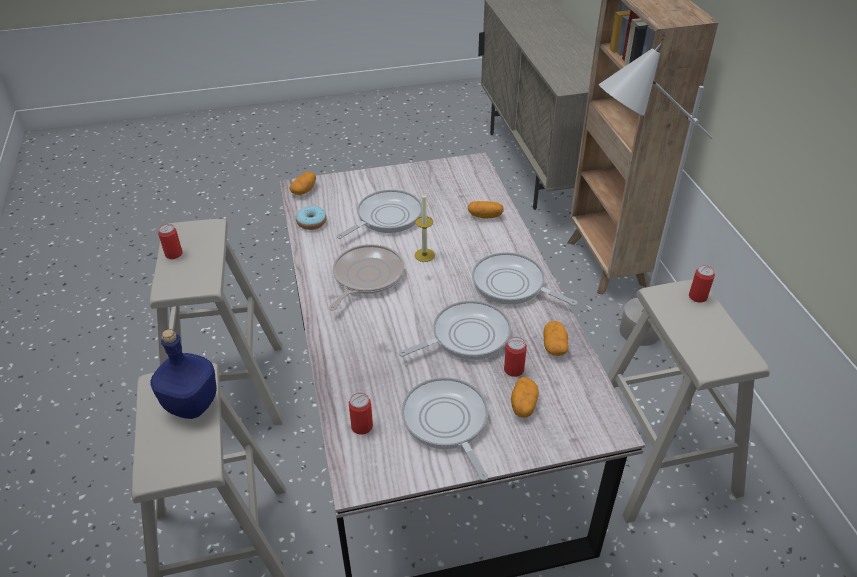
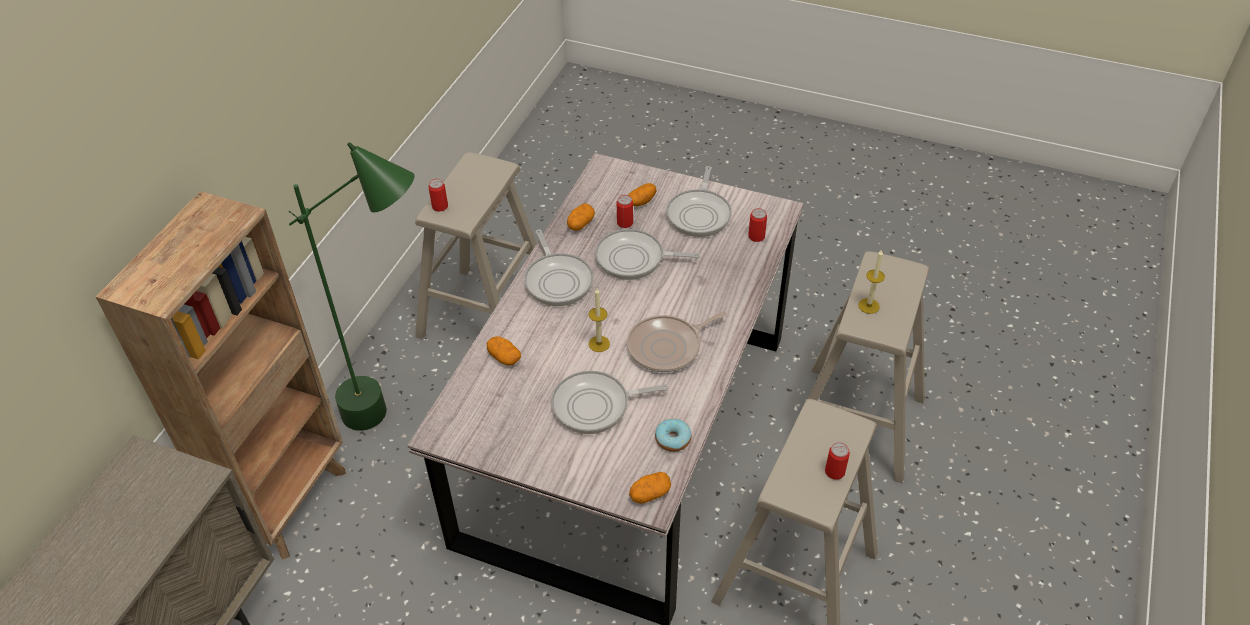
camera: 145 degrees left, 5 degrees up
blue bottle [150,329,217,419] -> candle [858,249,885,314]
grey floor lamp [599,43,713,346] -> green floor lamp [289,142,414,431]

